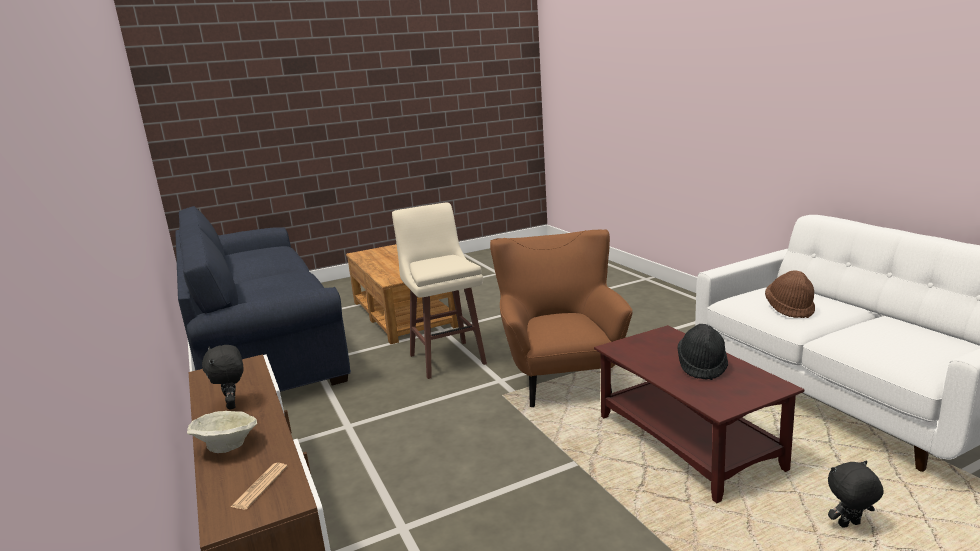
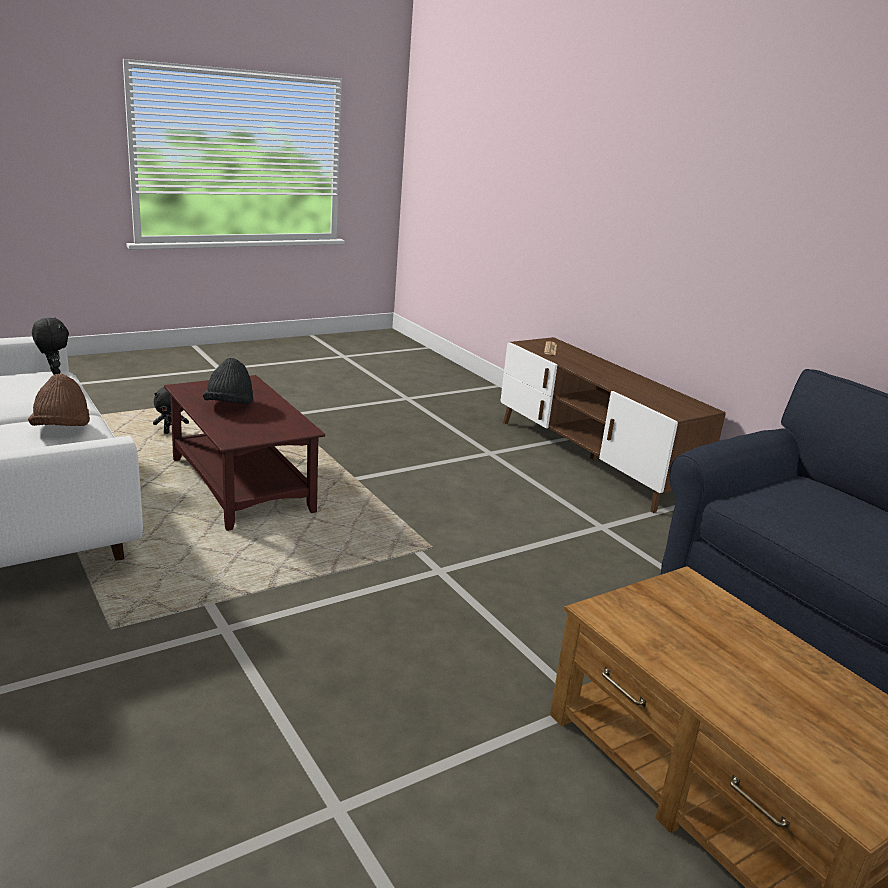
camera: 170 degrees right, 5 degrees up
beige bowl [187,411,257,453] -> none
black plush toy [202,345,244,409] -> black plush toy moved to [32,317,69,375]
beige stool [392,203,487,379] -> none
brown armchair [490,229,632,407] -> none

